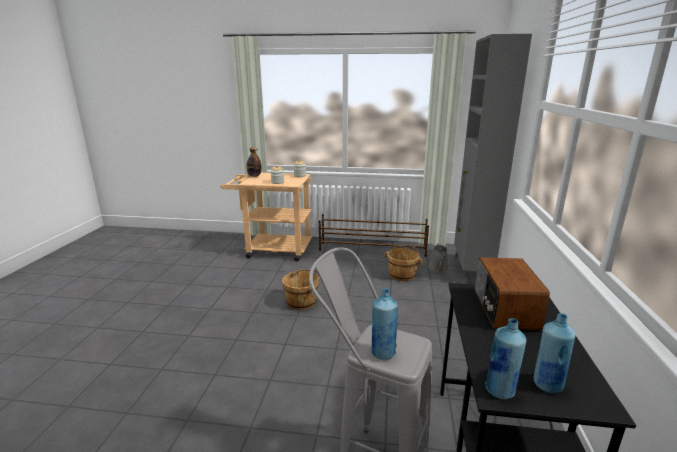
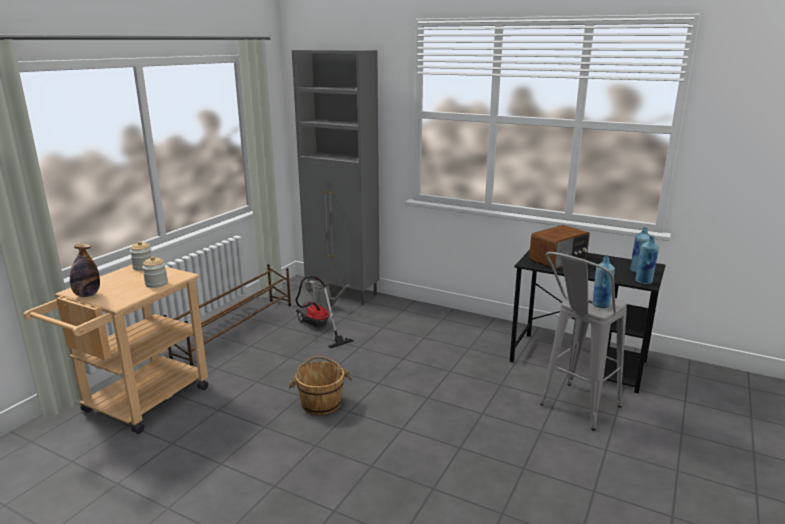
camera: 70 degrees left, 0 degrees up
brown bucket [384,245,424,281] -> vacuum cleaner [296,276,354,349]
radio [475,257,550,330] -> radio turned 60 degrees counterclockwise [529,225,590,269]

